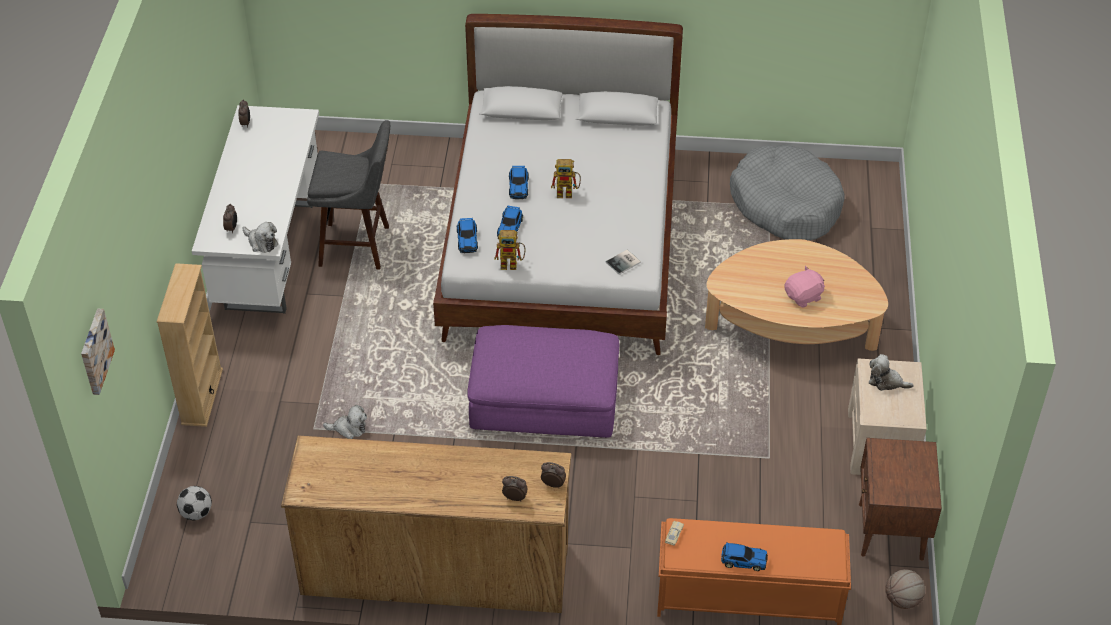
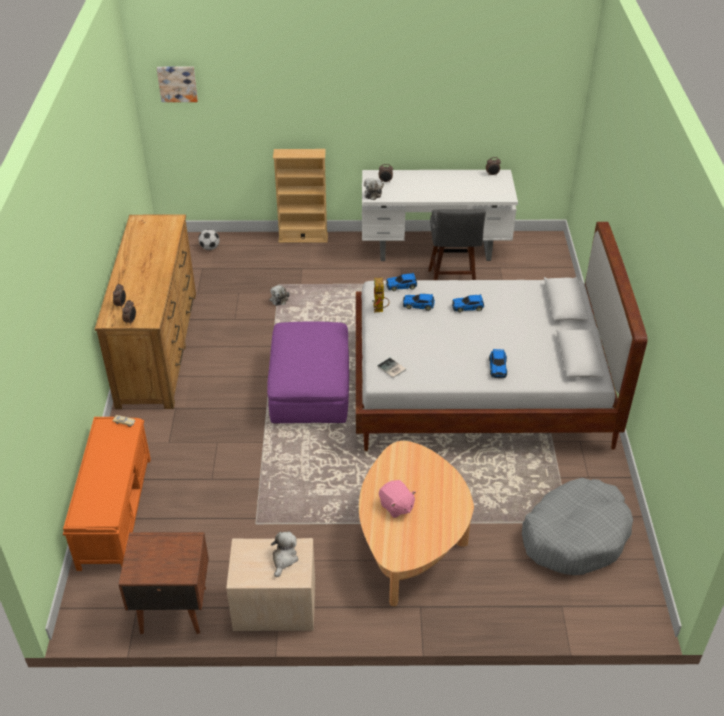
camera: 85 degrees right, 5 degrees down
toy robot [551,159,581,198] -> none
toy car [721,542,768,571] -> toy car moved to [489,349,507,378]
basketball [885,569,925,609] -> none

